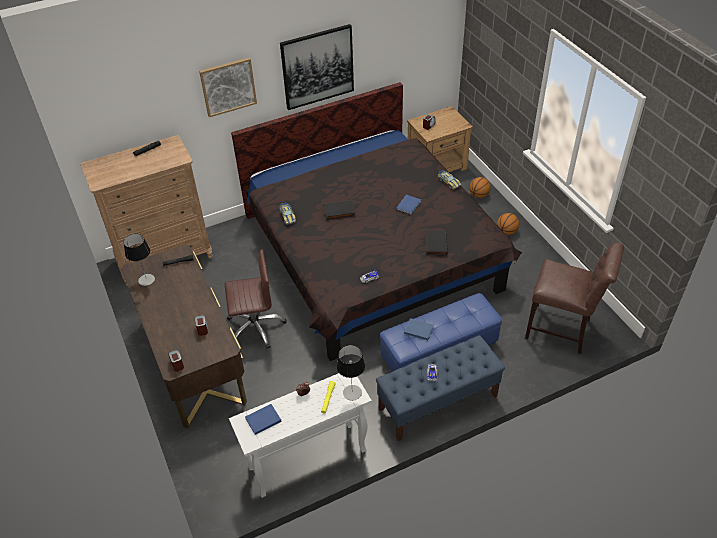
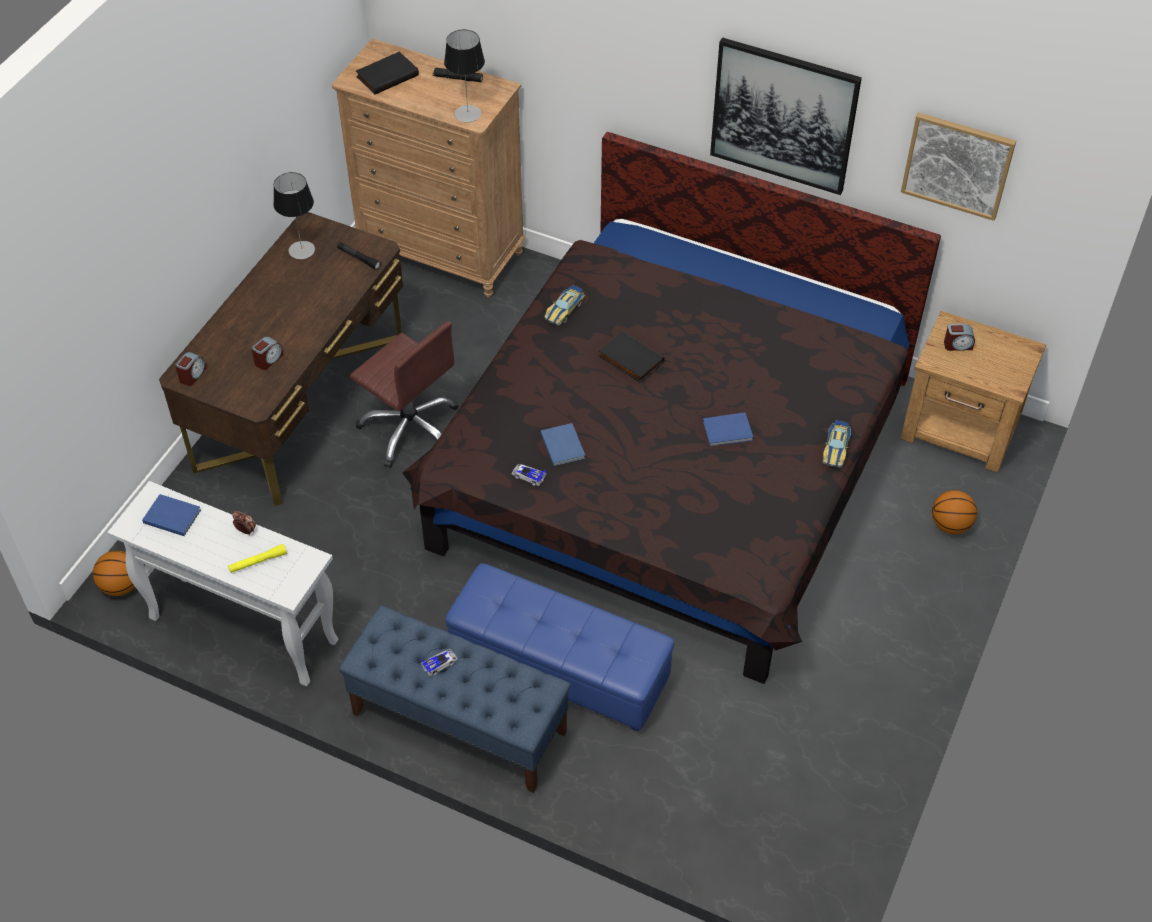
camera: 50 degrees right, 5 degrees up
picture [199,58,257,117] -> picture moved to [901,112,1016,221]
table lamp [336,345,365,401] -> table lamp moved to [444,30,485,122]
blue book [404,318,434,340] -> blue book moved to [541,423,585,466]
black book [425,230,448,255] -> black book moved to [356,51,419,95]
basketball [497,213,519,235] -> basketball moved to [93,551,135,596]
brown chair [525,243,624,354] -> none

